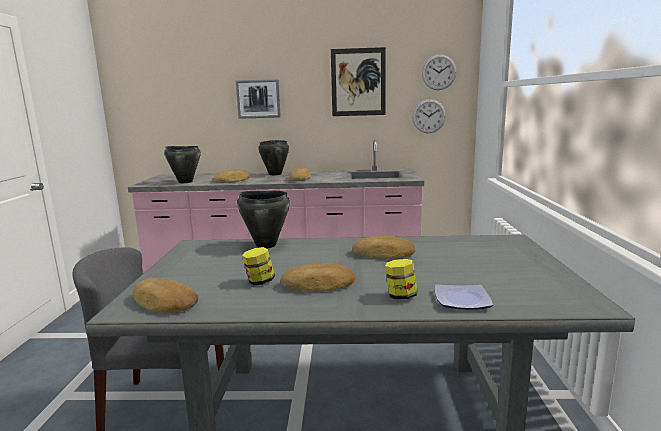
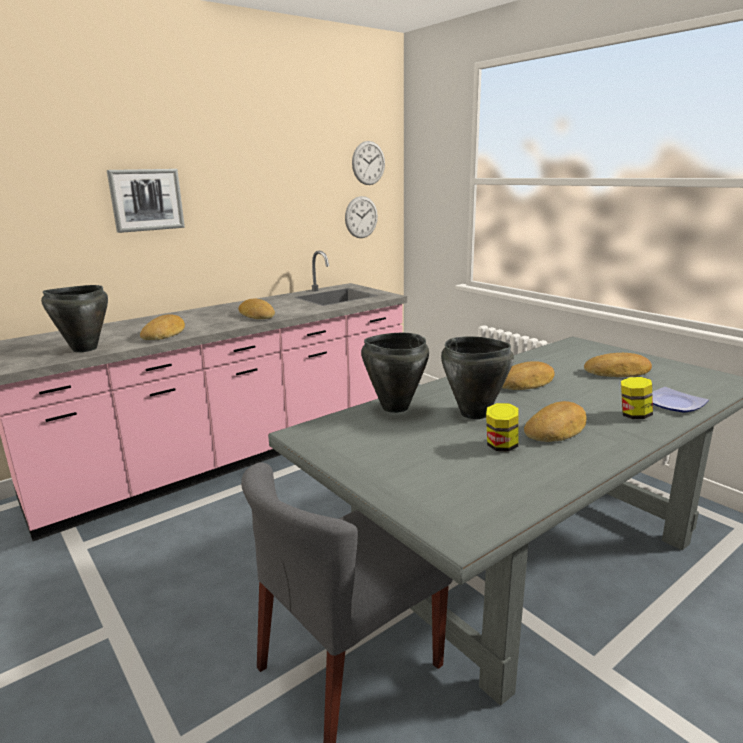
camera: 40 degrees left, 5 degrees up
bread [133,278,198,313] -> bread moved to [584,353,652,377]
black cooking pot [258,140,289,175] -> black cooking pot moved to [441,336,514,419]
picture [331,47,386,116] -> none

